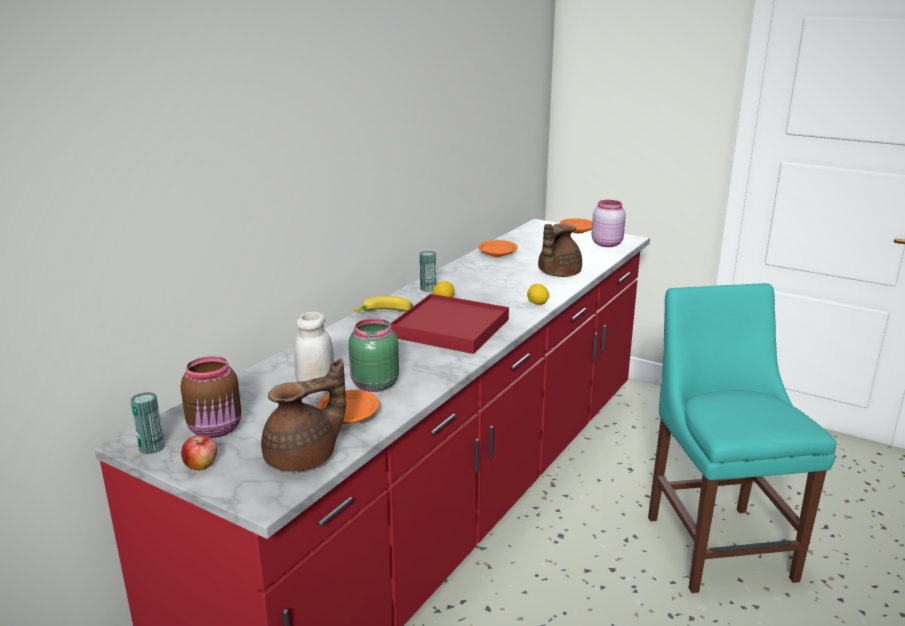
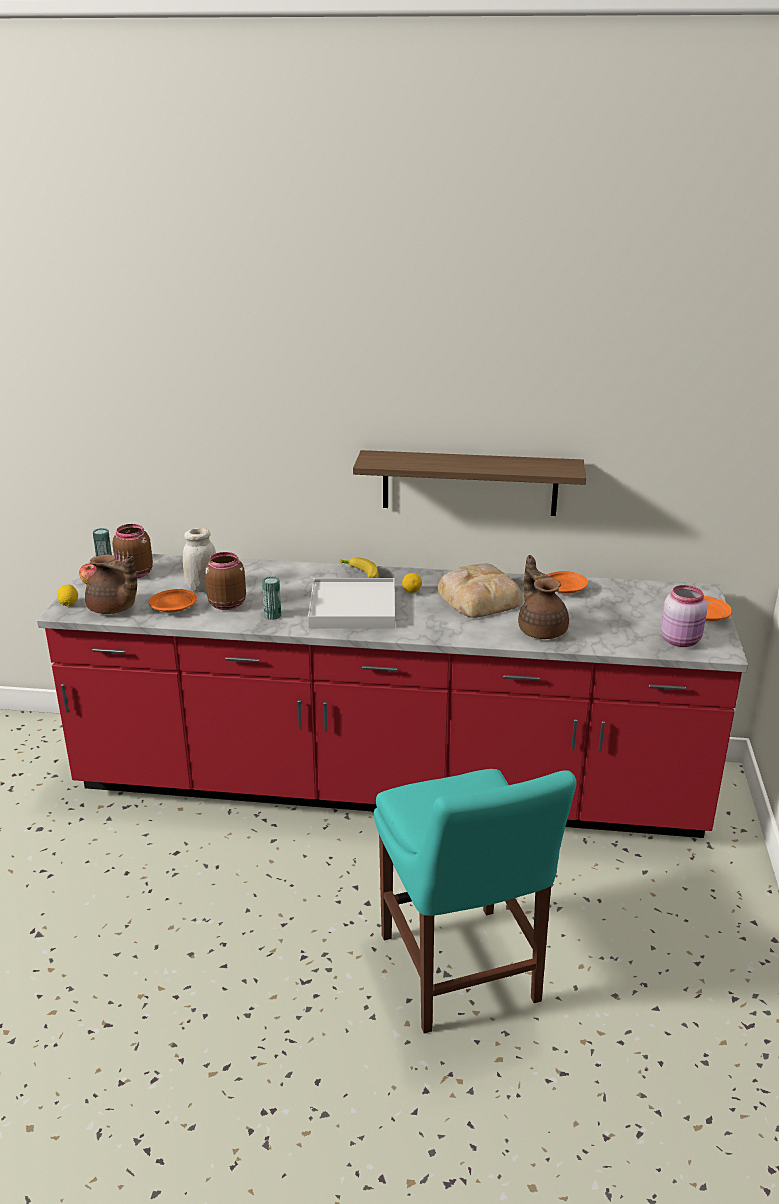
camera: 65 degrees right, 5 degrees up
green jar [349,318,399,392] -> brown jar [205,552,246,610]
red tray [390,294,509,354] -> white tray [308,578,395,628]
can [420,251,436,292] -> can moved to [262,576,281,620]
lemon [527,284,550,305] -> lemon moved to [57,585,78,606]
brown teapot [538,224,582,277] -> brown teapot turned 60 degrees clockwise [518,555,569,639]
turquoise chair [648,283,836,593] -> turquoise chair turned 105 degrees clockwise [374,769,576,1033]
none -> shelf [353,450,586,516]
none -> bread [437,563,523,618]

